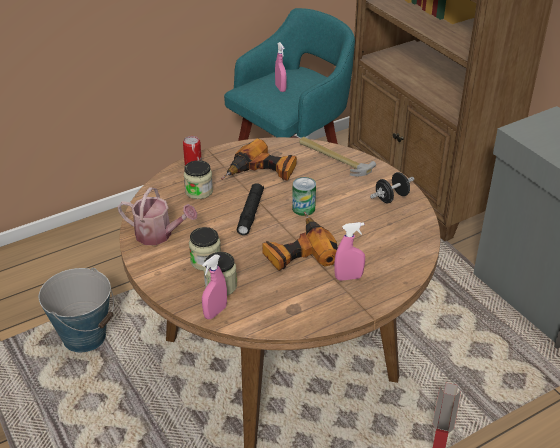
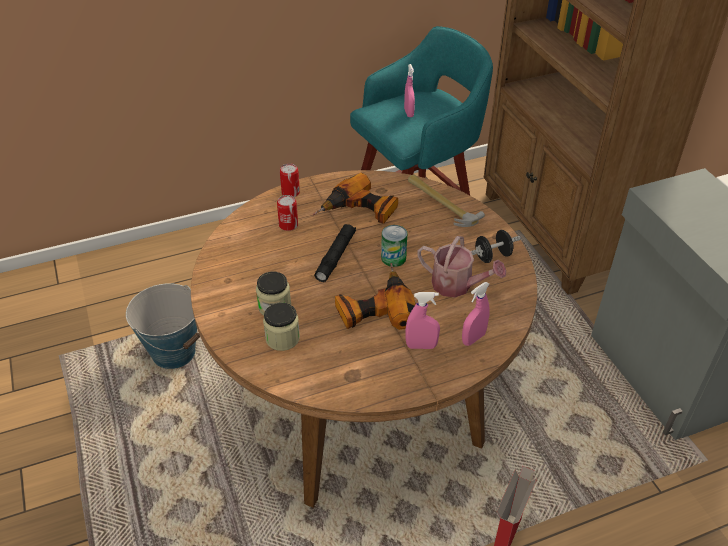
camera: 10 degrees right, 5 degrees up
watering can [118,187,197,245] -> watering can moved to [417,236,506,298]
jar [184,160,213,199] -> can [277,195,298,231]
pink spray bottle [202,254,227,320] -> pink spray bottle moved to [462,282,490,346]

